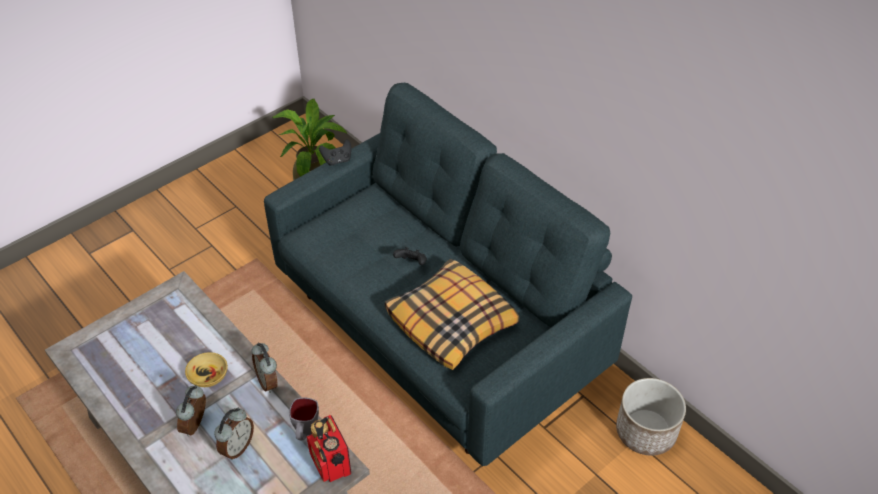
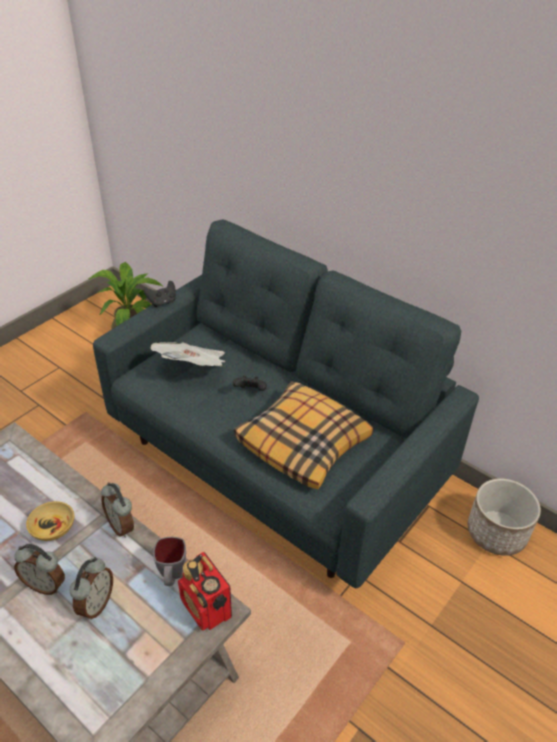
camera: 10 degrees left, 5 degrees down
alarm clock [176,385,206,436] -> alarm clock turned 75 degrees counterclockwise [14,544,65,595]
none -> newspaper [151,342,225,366]

